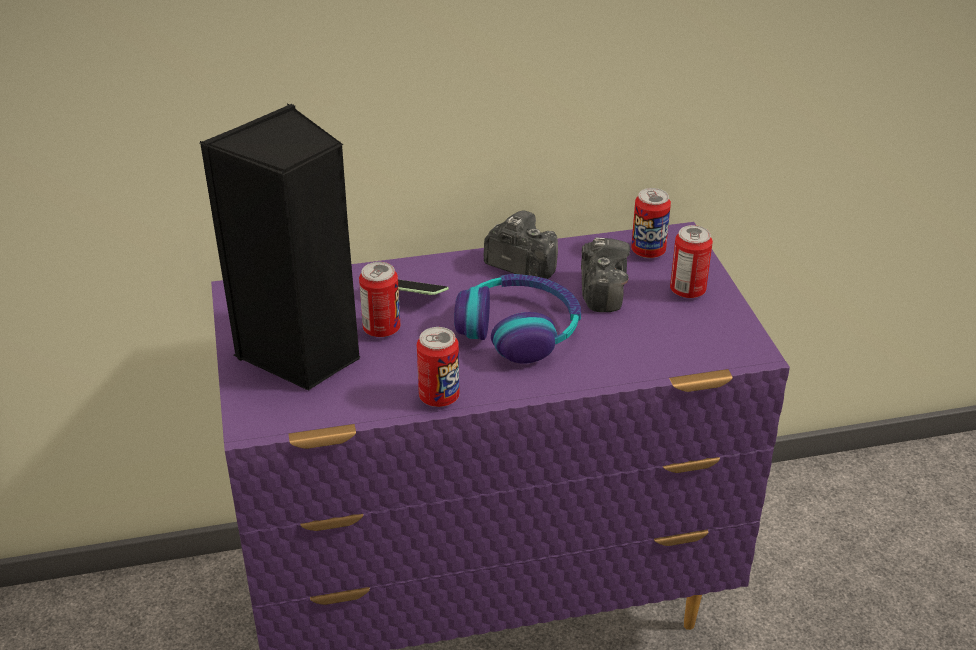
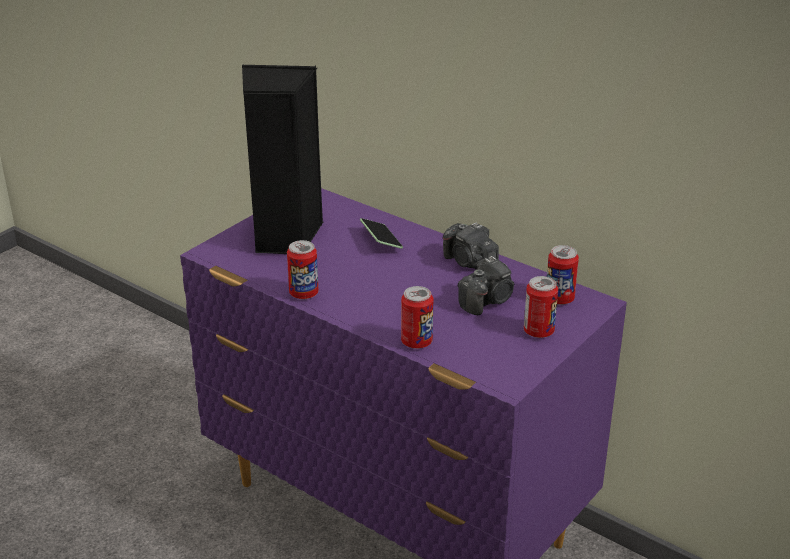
camera: 50 degrees right, 5 degrees down
can [359,262,400,337] -> can moved to [401,286,433,349]
headphones [454,274,581,364] -> none
camera [483,210,558,279] -> camera turned 150 degrees clockwise [443,222,499,270]

